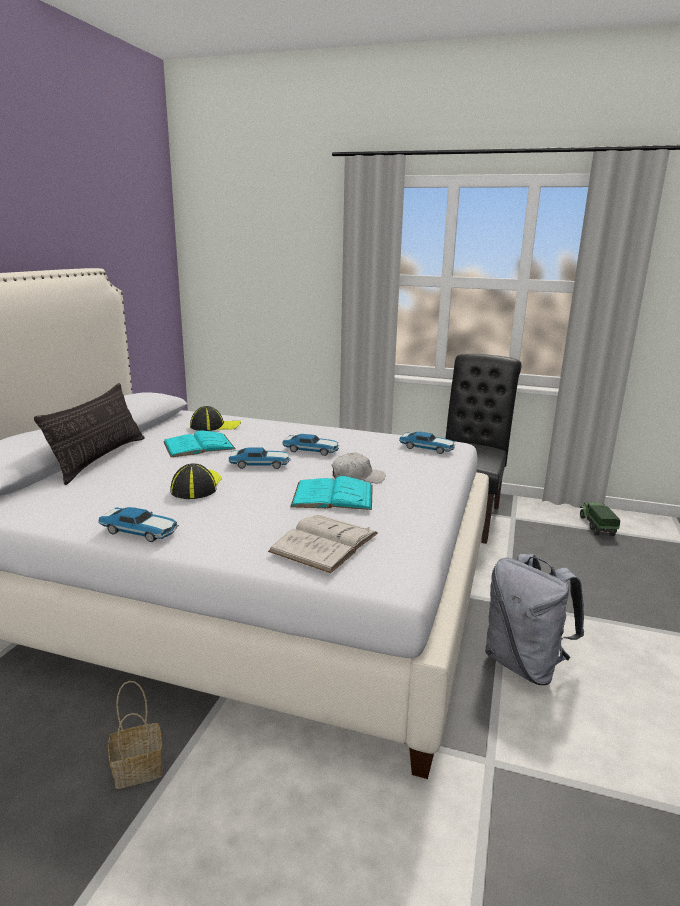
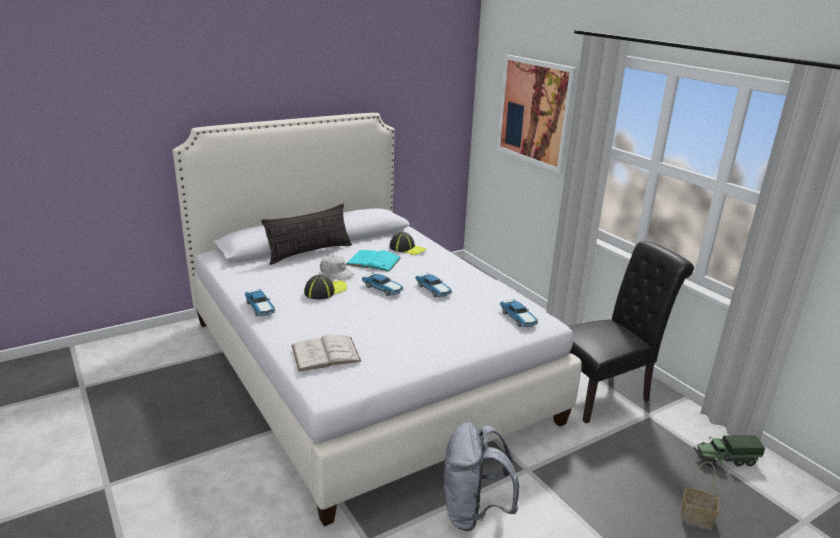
camera: 40 degrees right, 5 degrees up
basket [108,681,163,789] -> basket moved to [681,462,719,529]
turquoise book [290,476,373,510] -> none
white cap [332,452,386,483] -> white cap moved to [320,255,354,280]
toy truck [580,503,620,536] -> toy truck turned 135 degrees counterclockwise [694,435,765,467]
none -> picture [497,55,577,173]

